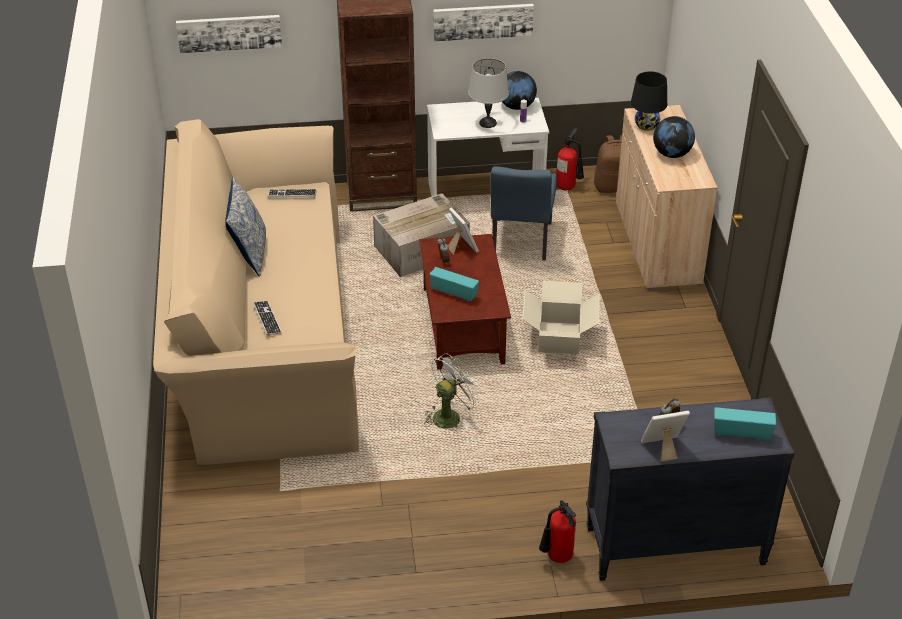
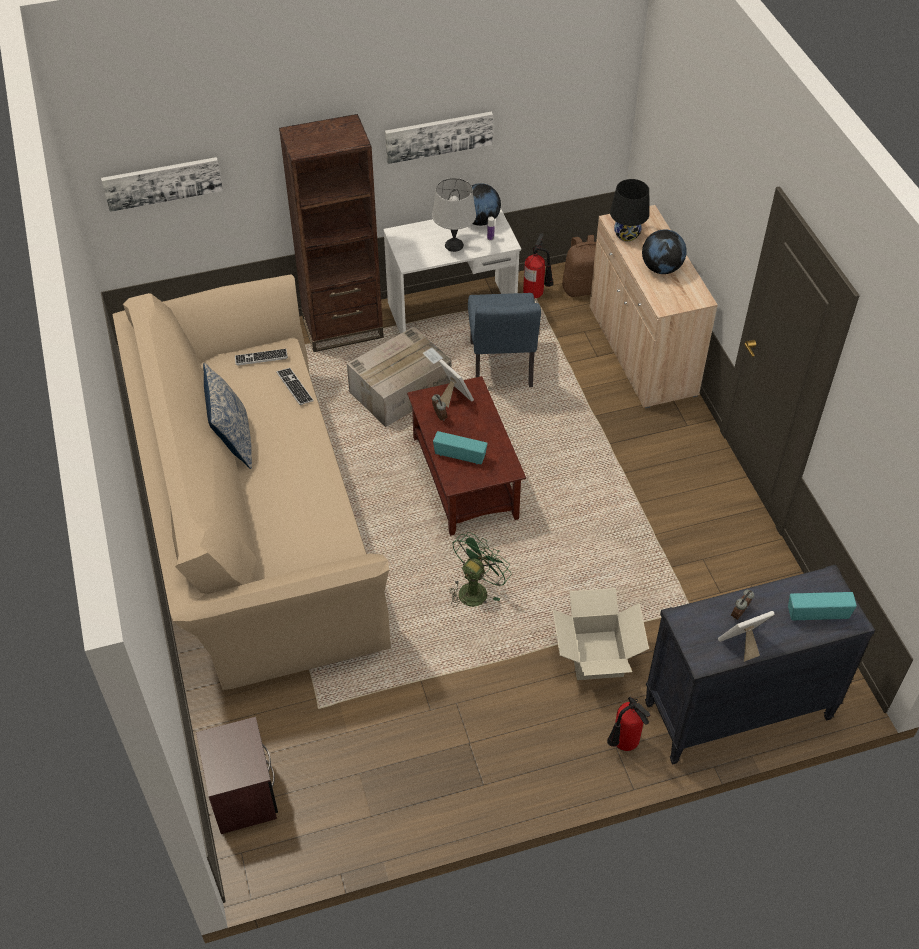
camera: 10 degrees left, 10 degrees up
keyboard [253,301,282,336] -> keyboard moved to [276,368,314,405]
white fan [424,353,482,429] -> green fan [449,532,511,607]
cardboard box [522,281,600,354] -> cardboard box moved to [553,588,649,680]
none -> brown nightstand [196,717,278,834]

